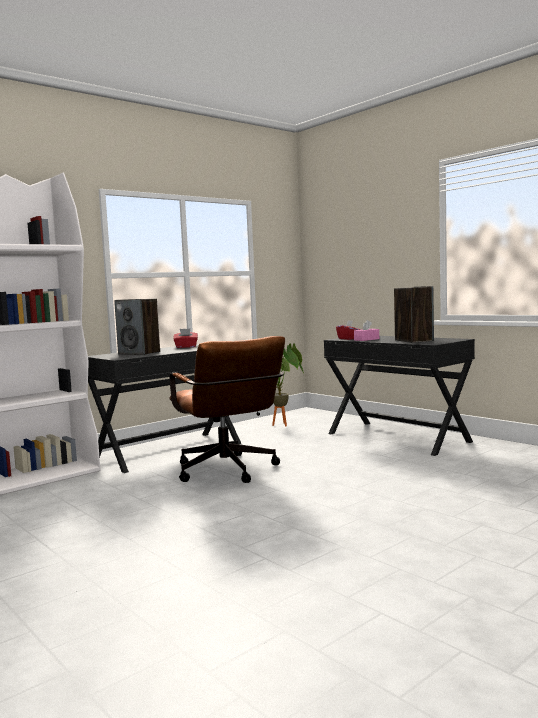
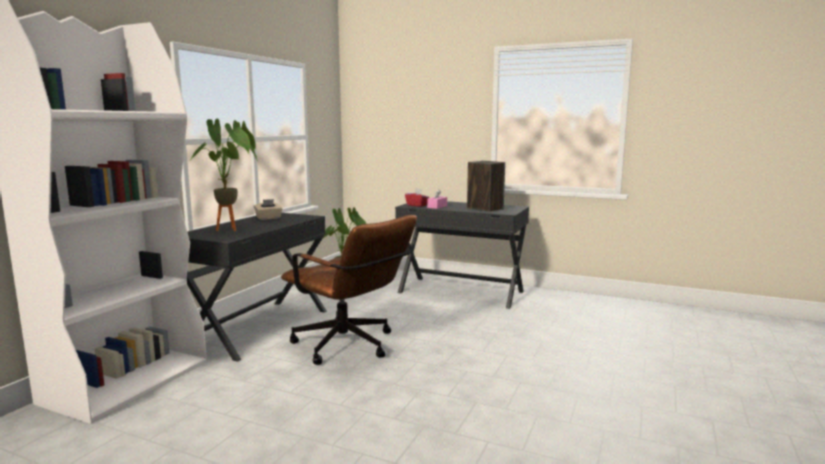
camera: 25 degrees left, 5 degrees up
speaker [114,299,160,355] -> potted plant [191,119,258,231]
red tissue box [173,329,198,348] -> beige tissue box [254,199,282,220]

